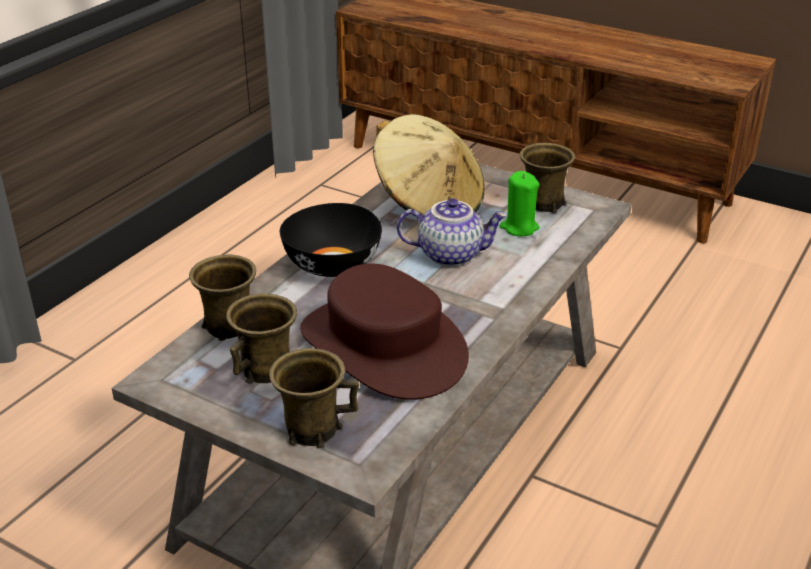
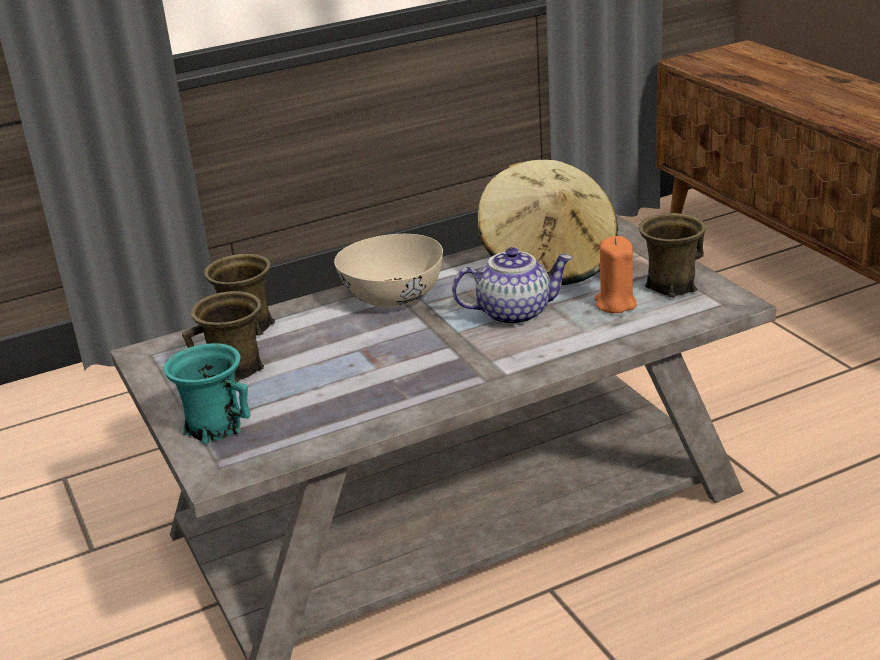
camera: 35 degrees right, 5 degrees down
brown mug [269,348,359,448] -> turquoise mug [163,343,251,444]
black bowl [280,203,382,277] -> beige bowl [334,234,443,307]
brown hat [300,264,469,400] -> none
teapot [397,198,508,267] -> teapot turned 45 degrees counterclockwise [452,247,573,325]
green candle [499,171,540,237] -> orange candle [594,236,636,313]

